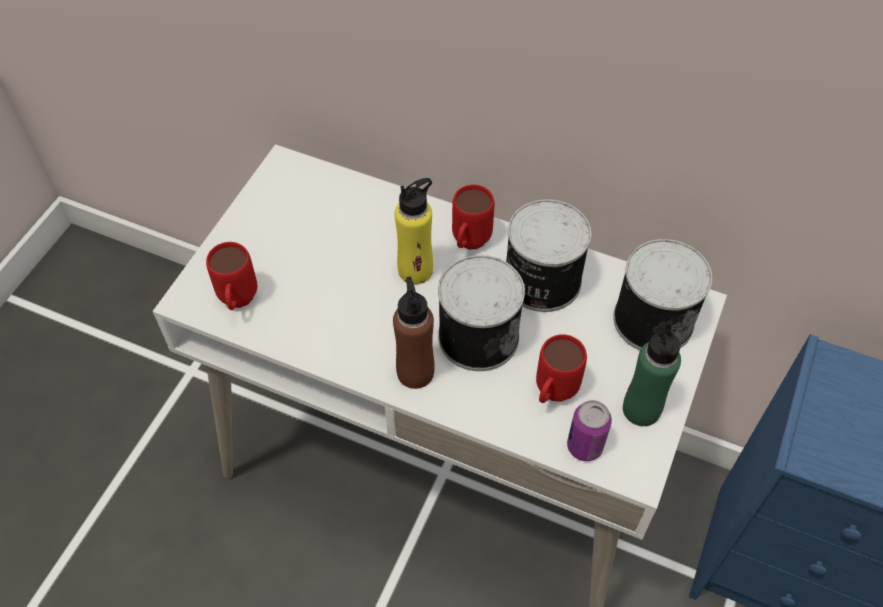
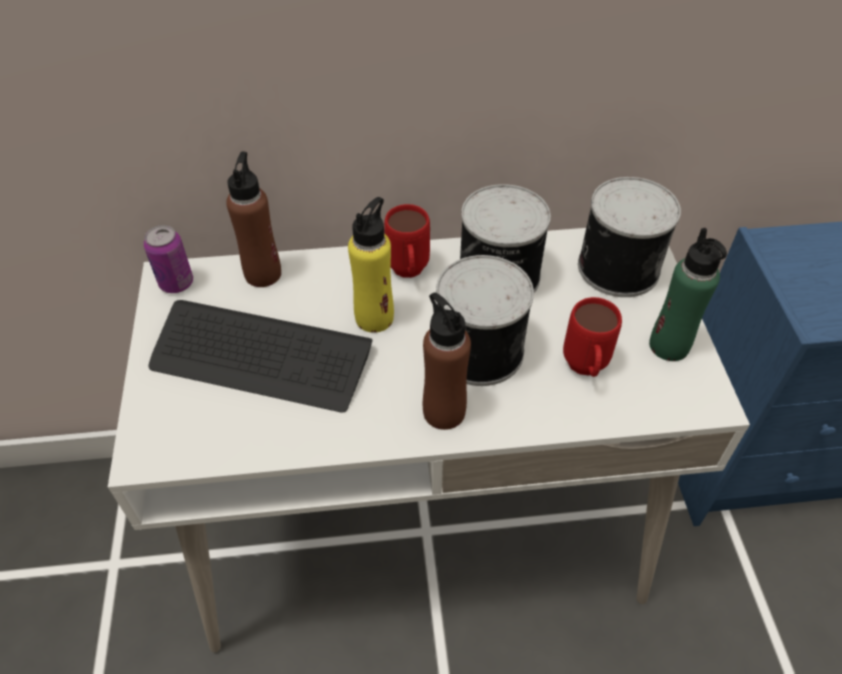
camera: 30 degrees left, 5 degrees down
red mug [206,242,257,310] -> none
can [567,400,612,461] -> can moved to [144,225,193,293]
none -> keyboard [148,300,373,413]
none -> brown bottle [226,151,281,287]

